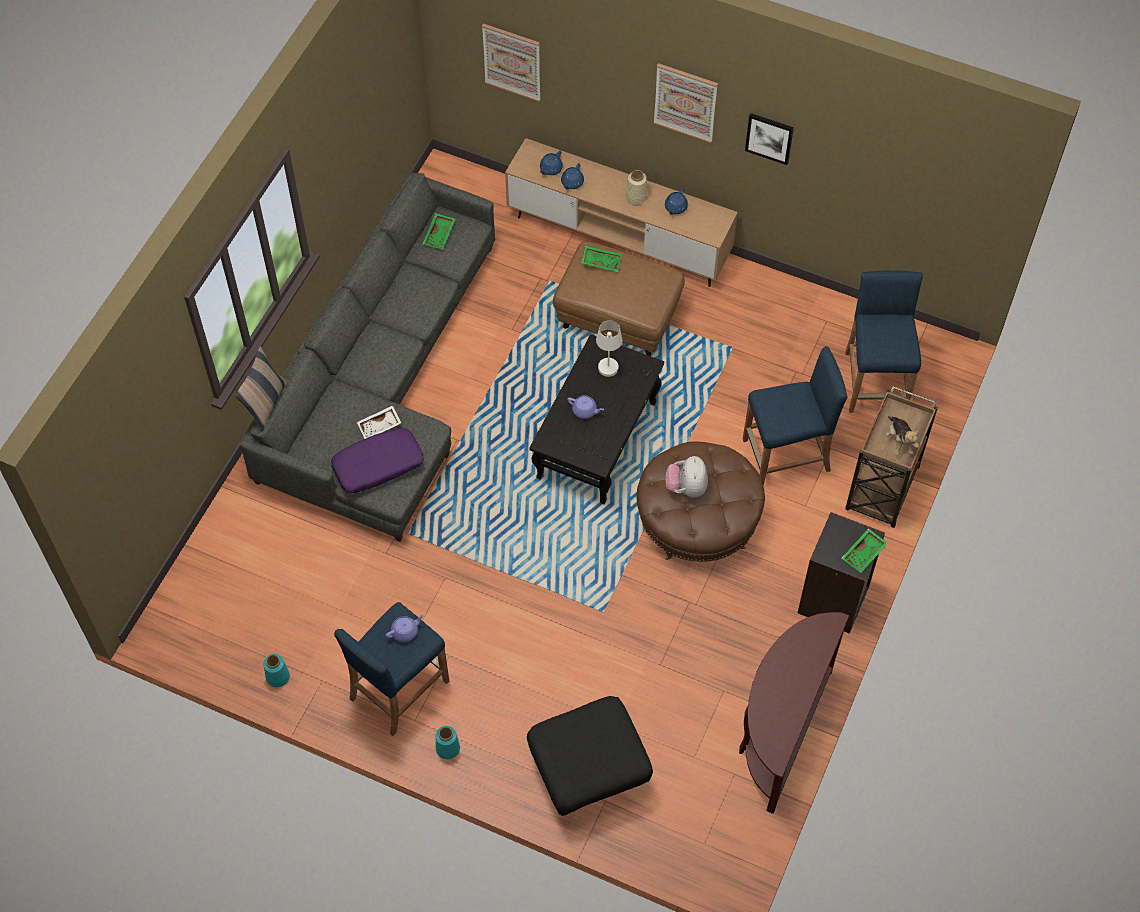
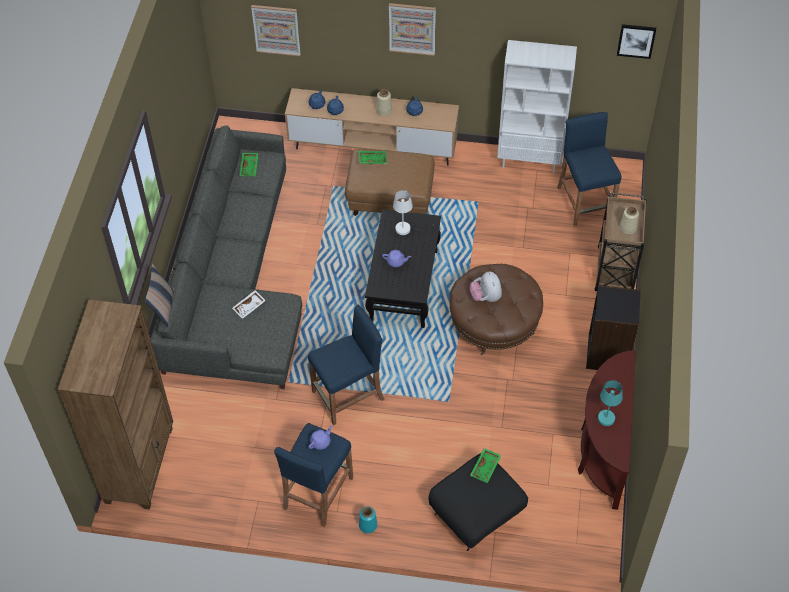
camera: 15 degrees left, 5 degrees down
turquoise vase [263,654,290,687] -> none
purple pillow [331,428,424,493] -> none
blue stool [743,346,847,486] -> blue stool moved to [308,305,385,425]
picture [745,113,794,165] -> picture moved to [617,24,656,59]
green tray [841,528,888,573] -> green tray moved to [470,448,502,483]
plush toy [886,416,919,456] -> beige vase [620,206,639,234]
none -> brown bookcase [58,299,173,510]
none -> white bookcase [497,40,577,174]
none -> turquoise table lamp [597,380,623,426]

